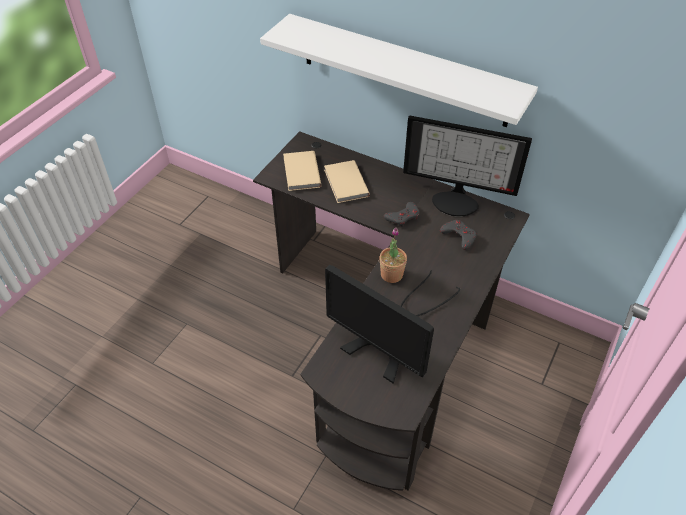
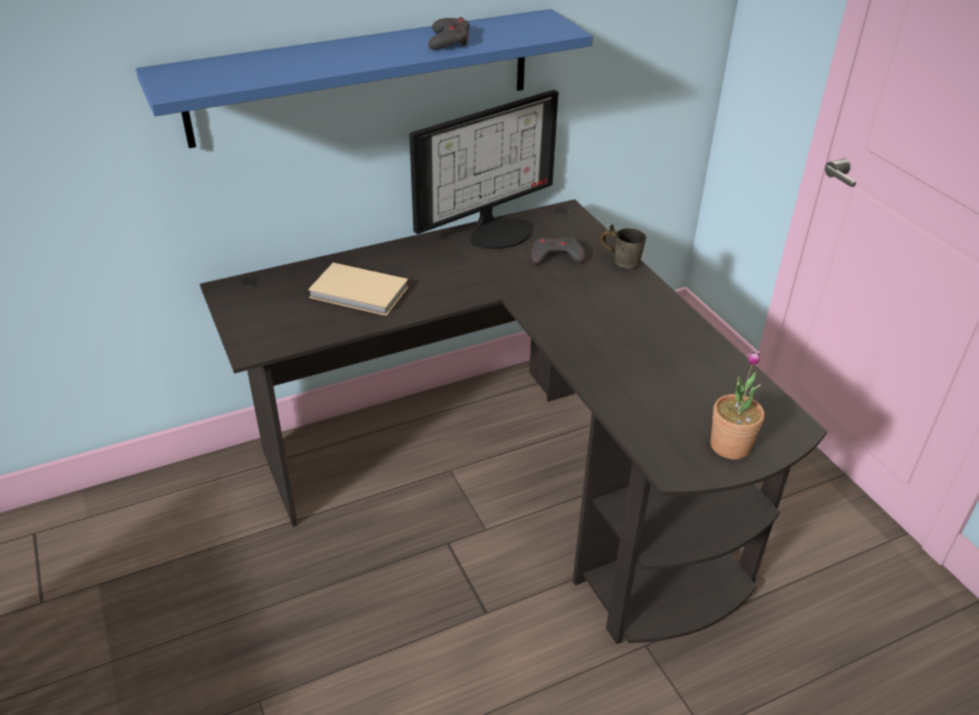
camera: 55 degrees left, 10 degrees down
white shelf [260,14,538,127] -> blue shelf [136,9,593,148]
beige book [283,151,321,191] -> none
monitor [325,265,460,384] -> none
potted plant [379,227,407,283] -> potted plant moved to [711,350,765,459]
grey game controller [384,202,420,227] -> grey game controller moved to [428,17,470,50]
none -> grey mug [601,224,646,269]

